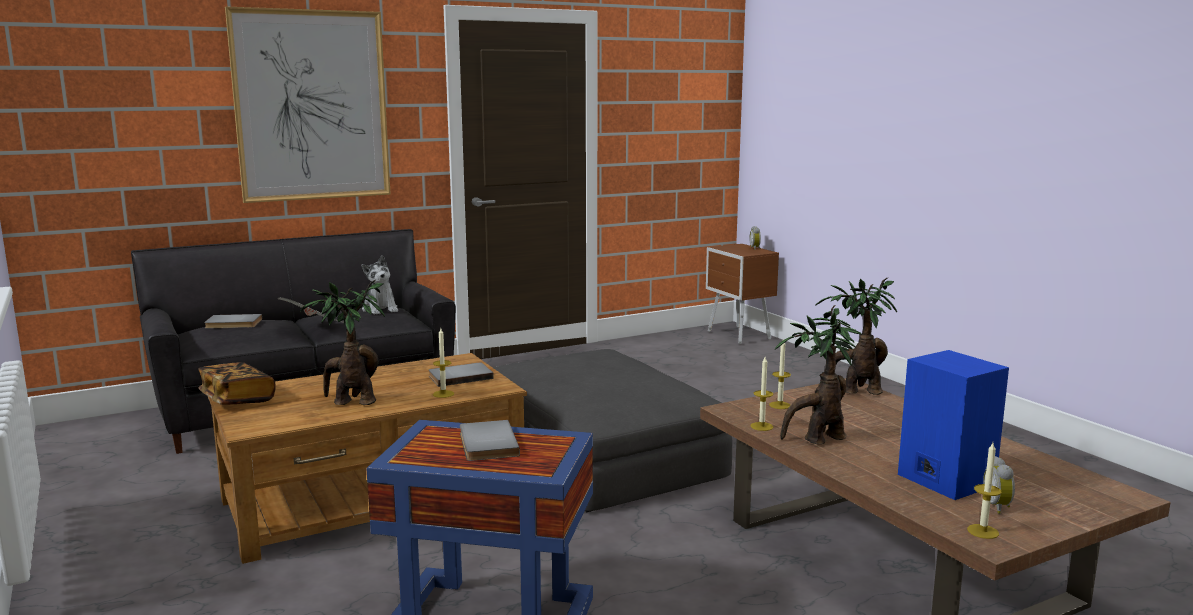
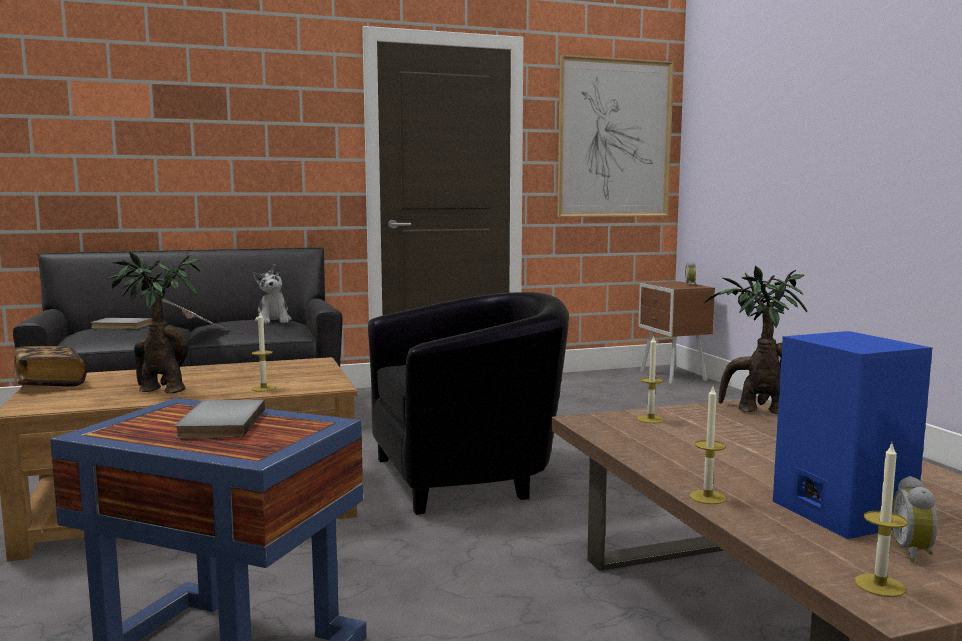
camera: 10 degrees right, 5 degrees down
picture [225,6,391,203] -> picture moved to [557,55,674,217]
grey book [428,363,494,387] -> none
grey ottoman [493,349,732,512] -> black armchair [368,292,569,515]
candle [750,357,773,431] -> candle moved to [690,386,726,504]
potted plant [774,305,862,444] -> none

